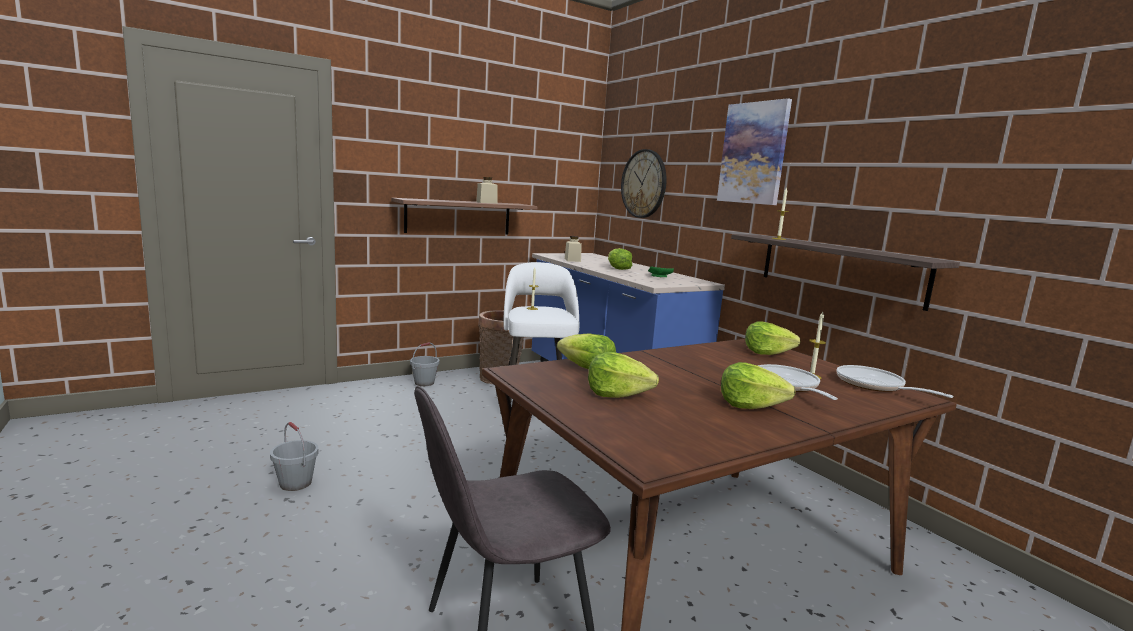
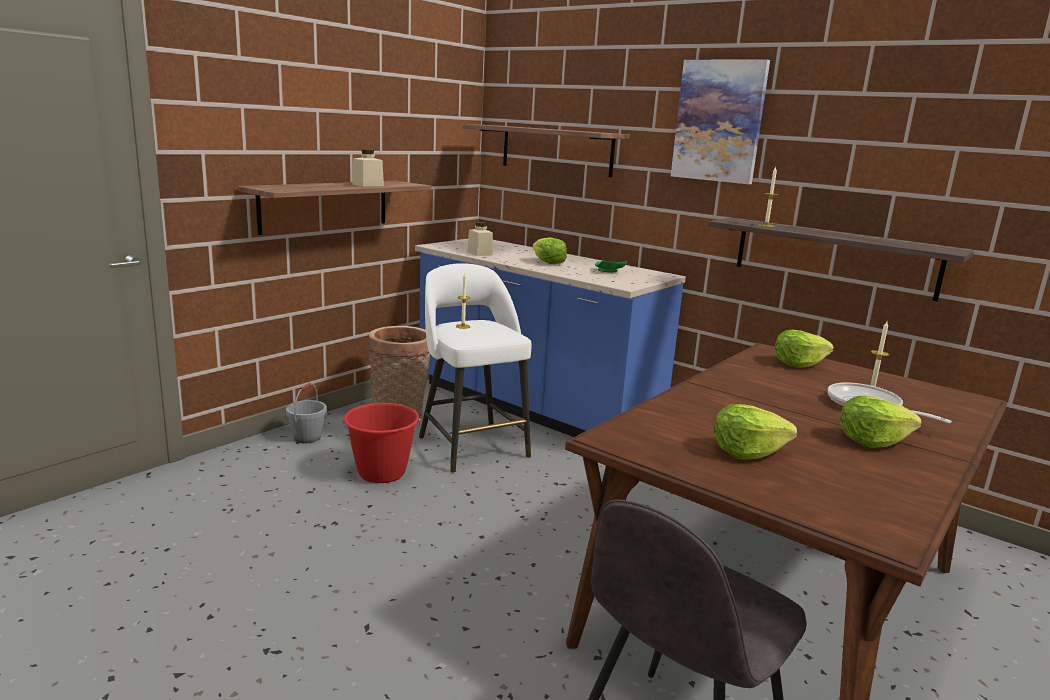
camera: 20 degrees left, 5 degrees up
grey bucket [270,422,319,491] -> none
lettuce [557,333,616,369] -> none
wall clock [621,149,667,218] -> shelf [463,124,630,177]
frying pan [836,365,954,398] -> none
none -> red bucket [342,403,421,483]

